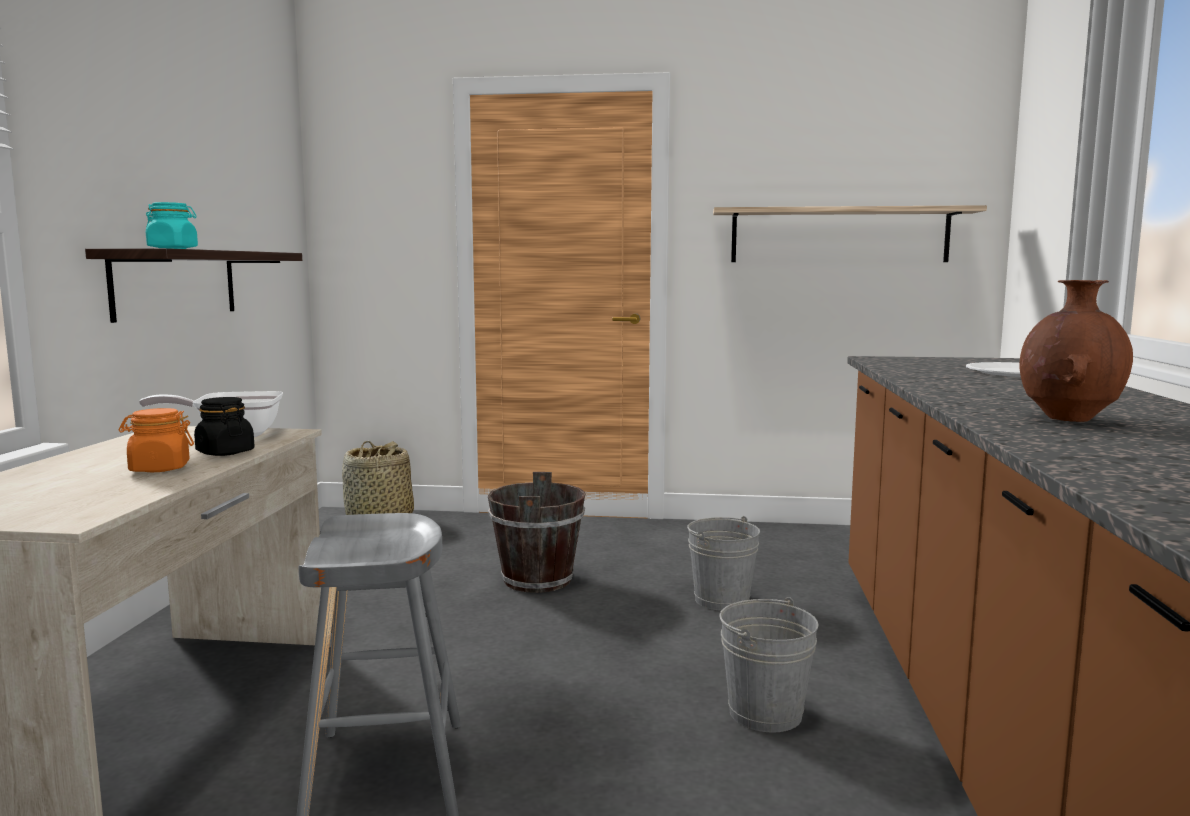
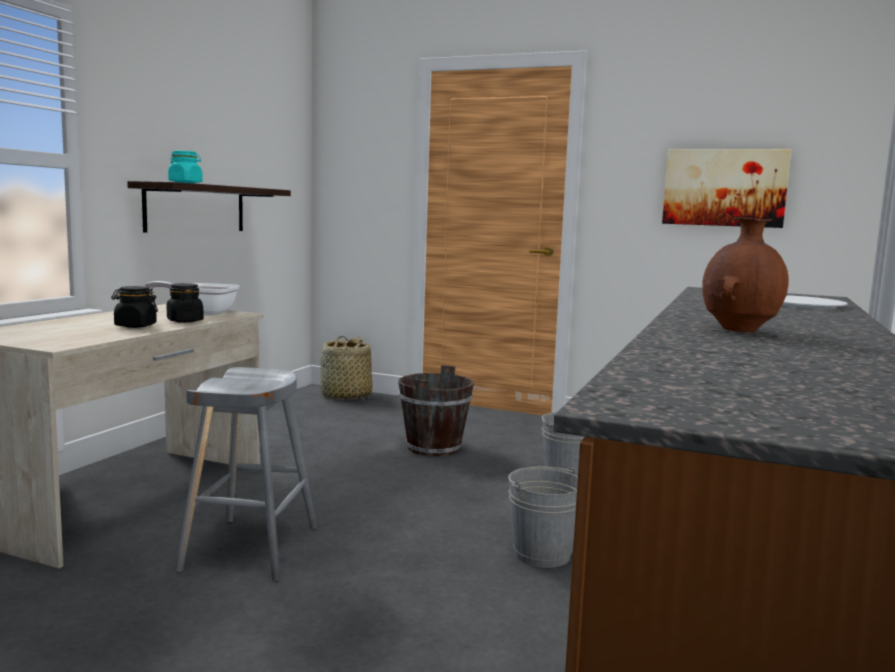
camera: 15 degrees right, 0 degrees up
orange jar [119,408,194,472] -> black jar [111,286,158,328]
shelf [713,205,987,262] -> picture [662,149,791,228]

